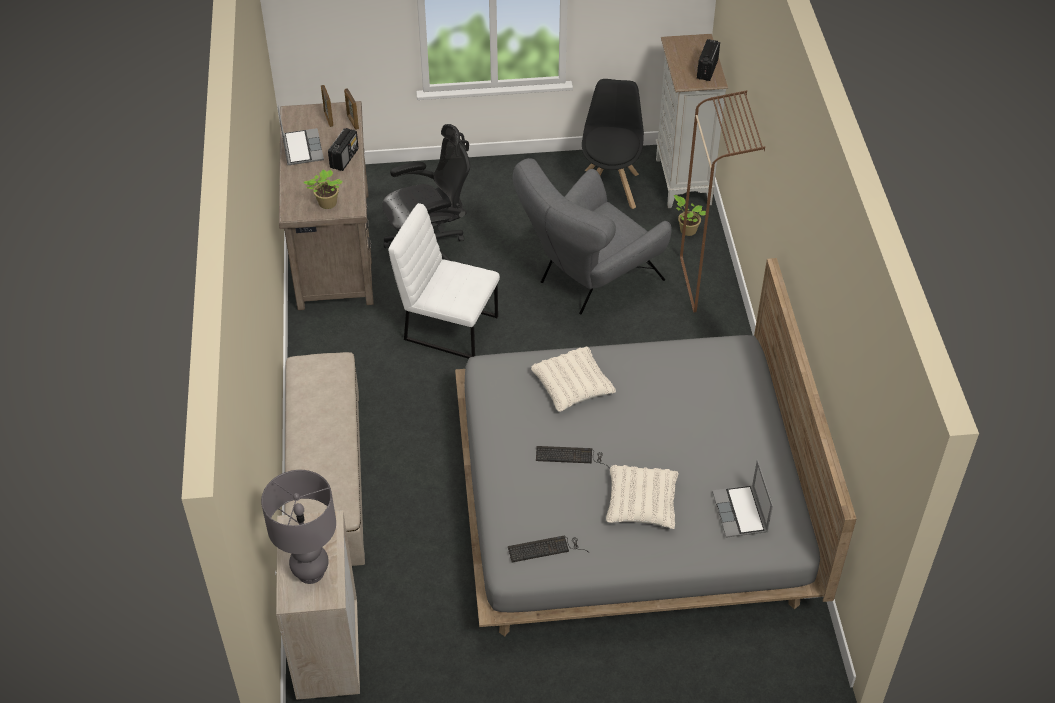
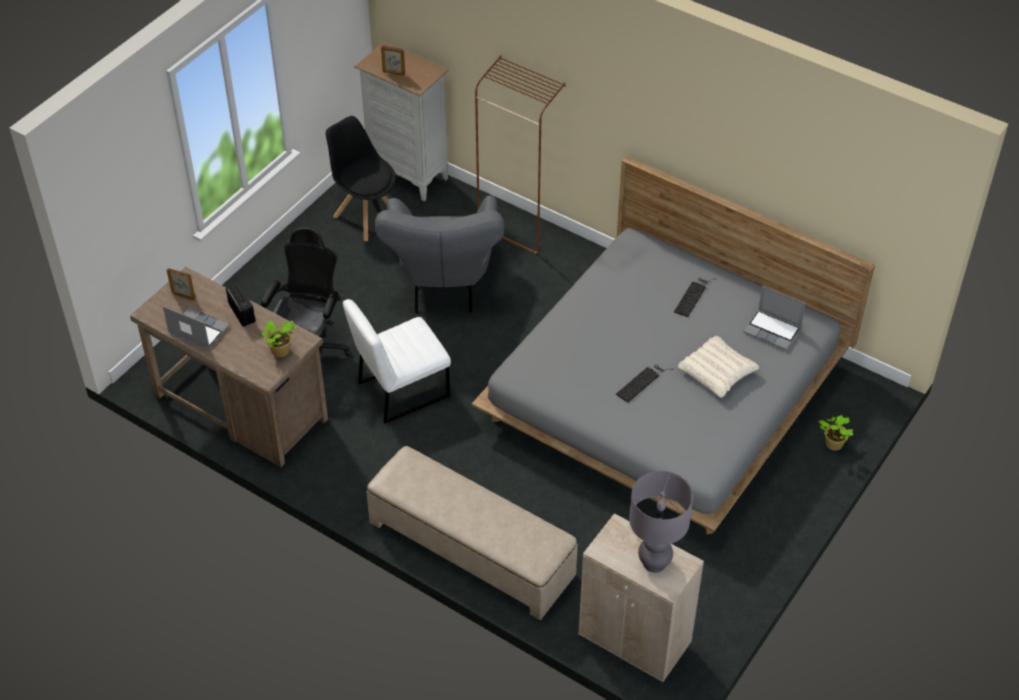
camera: 50 degrees left, 0 degrees up
picture frame [344,88,359,130] -> picture frame moved to [381,45,405,76]
keyboard [508,535,589,562] -> keyboard moved to [674,278,715,317]
beige pillow [531,347,616,412] -> none
potted plant [674,195,706,236] -> potted plant moved to [819,415,854,451]
radio [697,39,720,81] -> none

